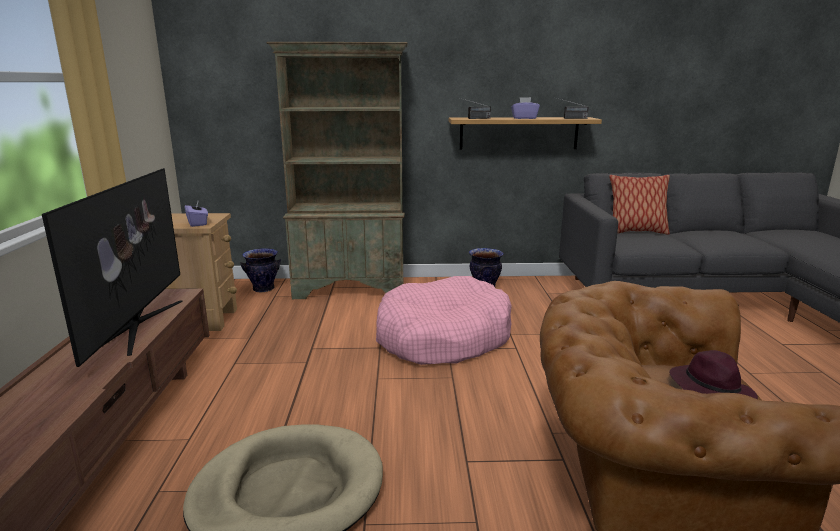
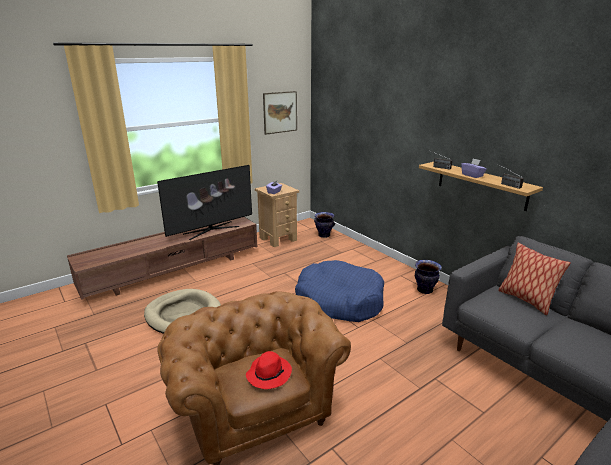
camera: 55 degrees right, 5 degrees up
green bookcase [266,42,408,299] -> none
pink dog bed [376,276,512,365] -> blue dog bed [295,260,384,322]
purple hat [669,350,758,399] -> red hat [246,351,292,389]
none -> picture [263,91,297,135]

